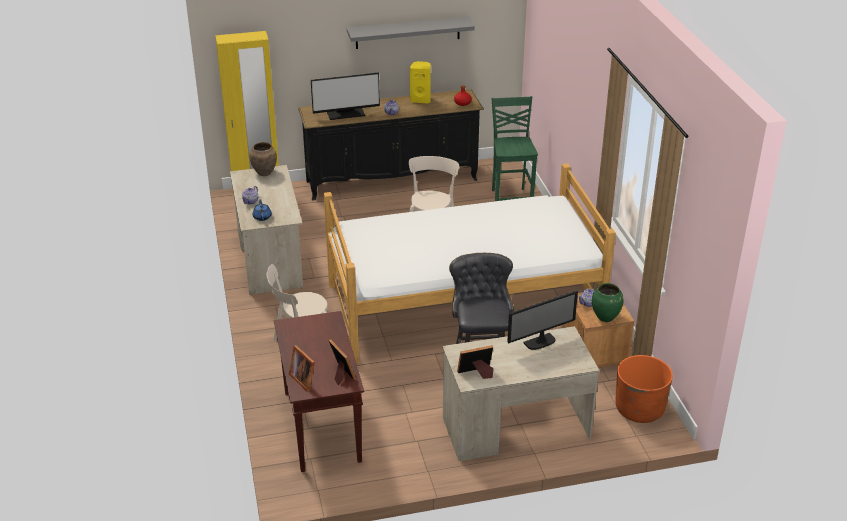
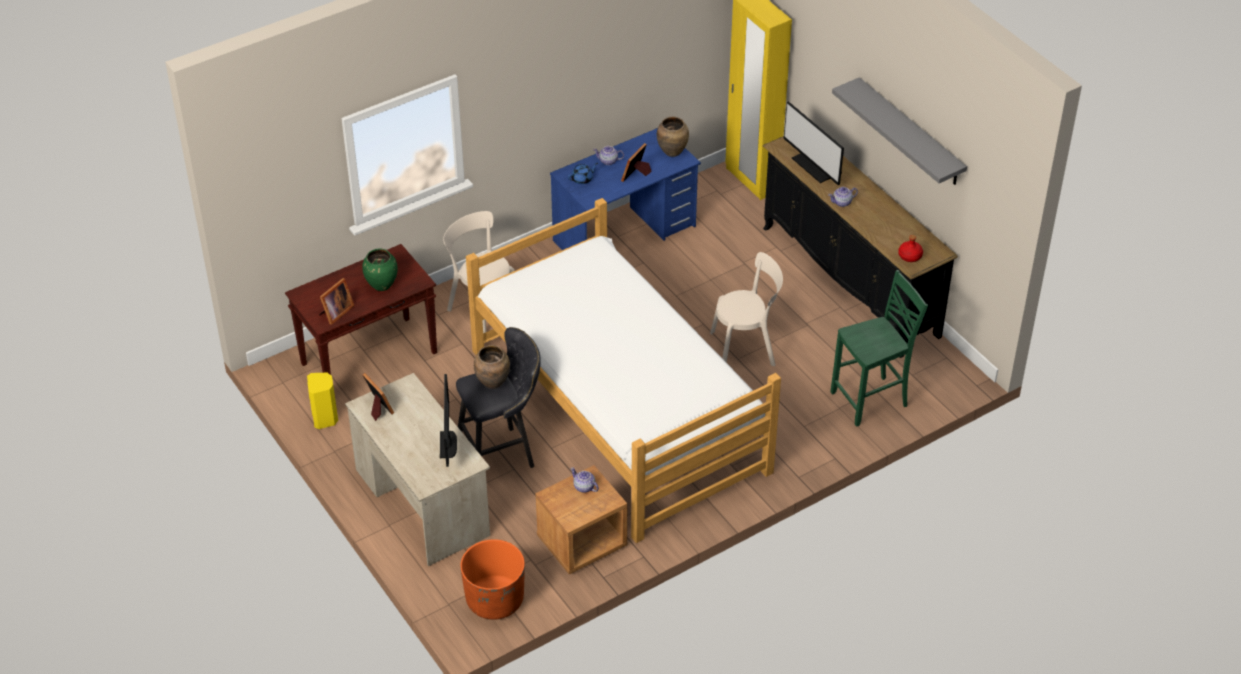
camera: 70 degrees right, 10 degrees up
beige desk [230,165,303,295] -> blue desk [550,128,701,250]
picture frame [289,345,315,392] -> picture frame moved to [621,143,652,182]
yellow speaker [410,61,431,104] -> yellow speaker moved to [307,373,338,429]
monitor [507,290,578,350] -> monitor turned 135 degrees counterclockwise [440,374,457,467]
green vase [592,283,623,322] -> green vase moved to [362,249,398,291]
none -> brown vase [474,345,510,389]

